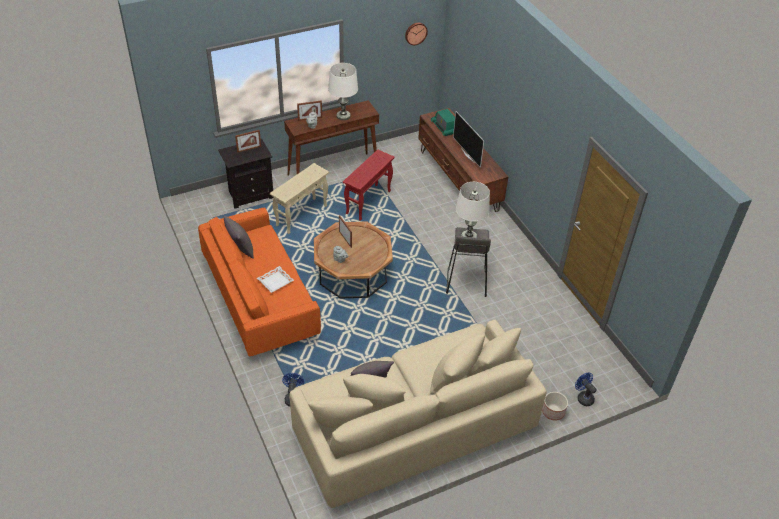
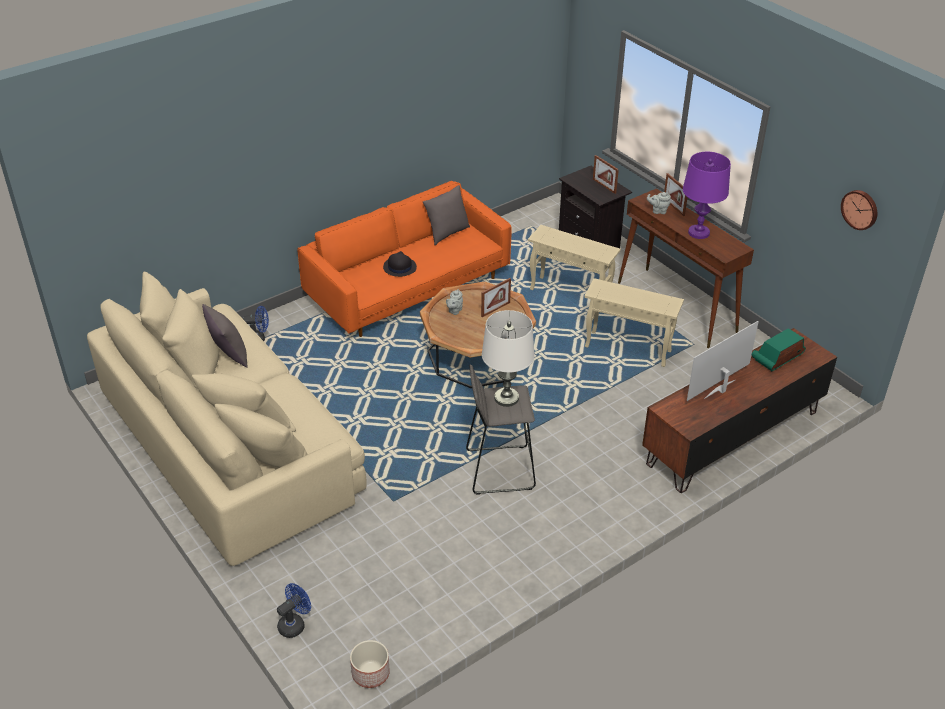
camera: 80 degrees right, 5 degrees down
white tray [257,266,294,293] -> black hat [383,251,417,277]
white table lamp [328,63,358,120] -> purple table lamp [683,152,731,239]
red side table [343,149,395,221] -> beige side table [584,278,684,367]
planter [542,392,568,421] -> planter moved to [350,640,390,688]

